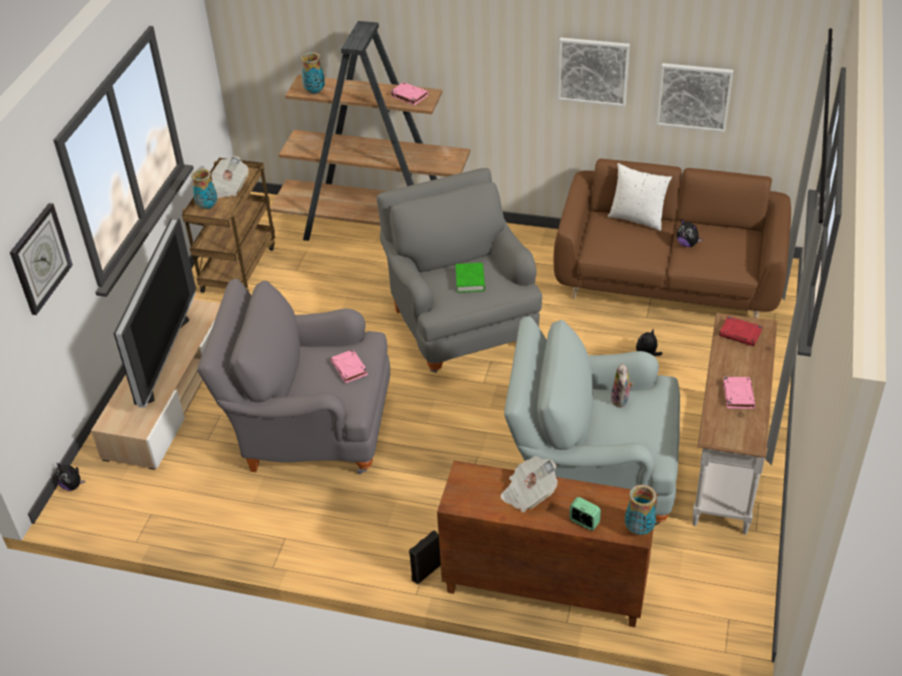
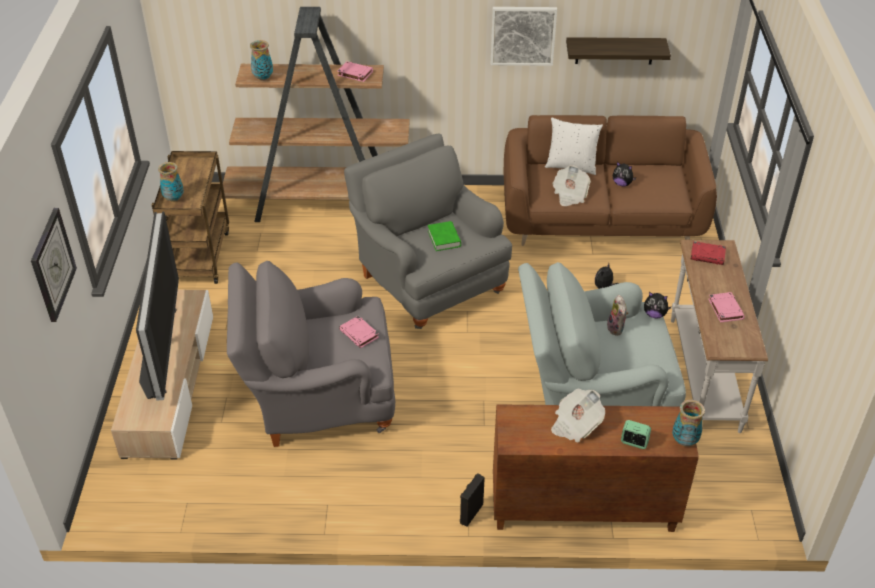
camera: 15 degrees left, 0 degrees up
plush toy [56,462,85,491] -> plush toy moved to [644,292,671,318]
newspaper [211,156,249,198] -> newspaper moved to [552,165,591,206]
picture [656,63,733,132] -> shelf [566,37,671,65]

